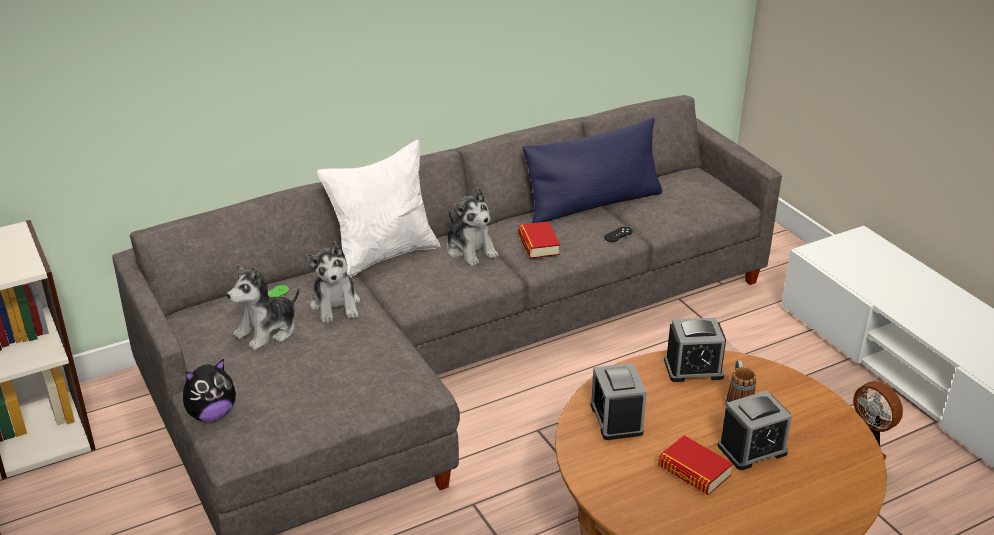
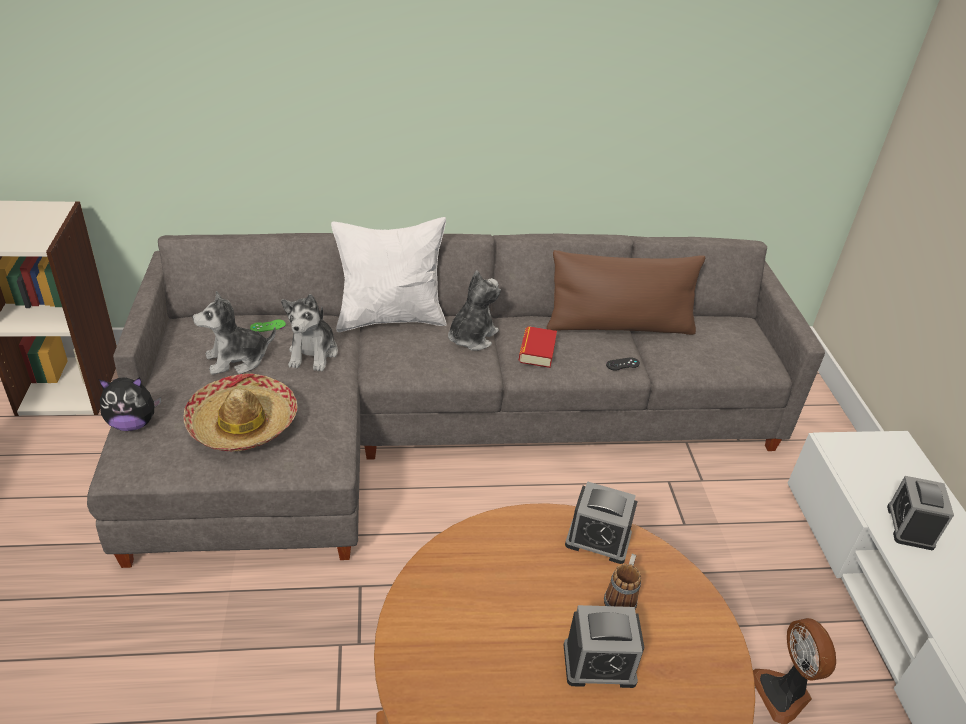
camera: 20 degrees right, 5 degrees up
plush toy [447,188,499,266] -> plush toy turned 135 degrees counterclockwise [448,271,501,351]
blue pillow [523,118,662,223] -> brown pillow [546,250,705,335]
alarm clock [590,363,647,440] -> alarm clock moved to [887,476,954,550]
book [658,435,733,495] -> none
none -> hat [184,373,297,452]

